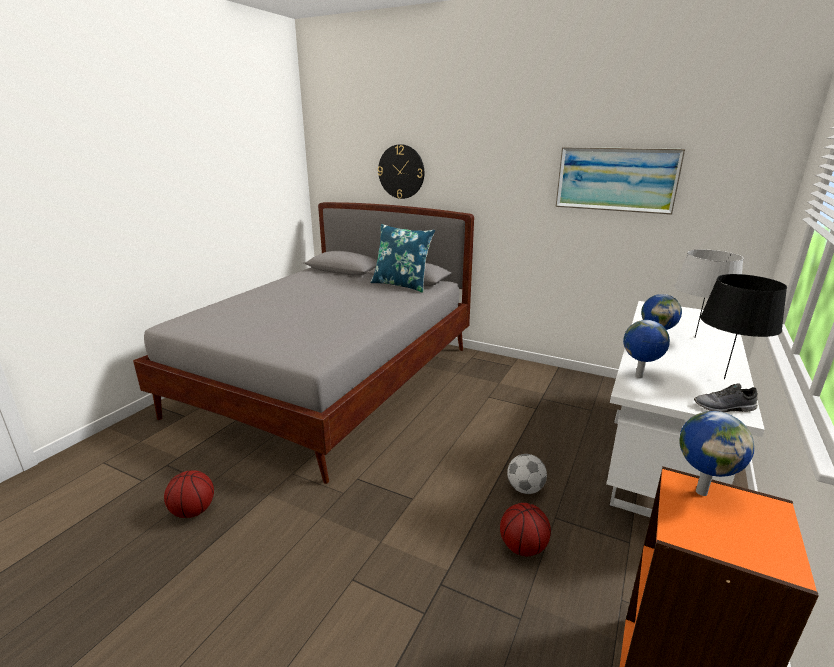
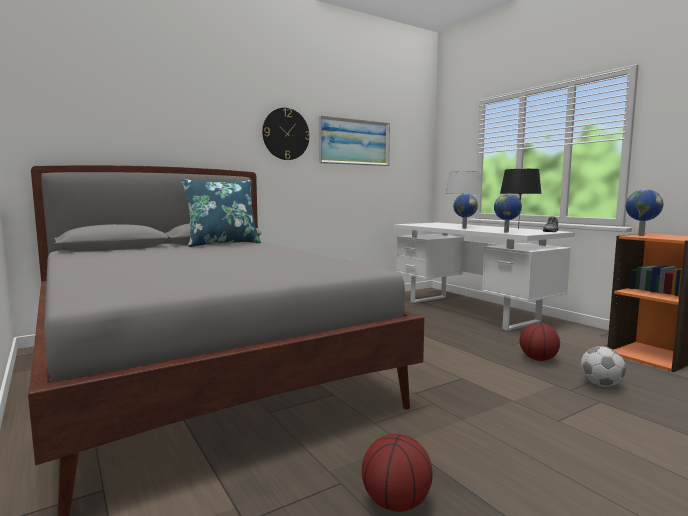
camera: 60 degrees left, 15 degrees down
wall clock [378,144,424,199] -> wall clock moved to [262,108,310,160]
football [507,454,547,494] -> football moved to [581,346,626,387]

